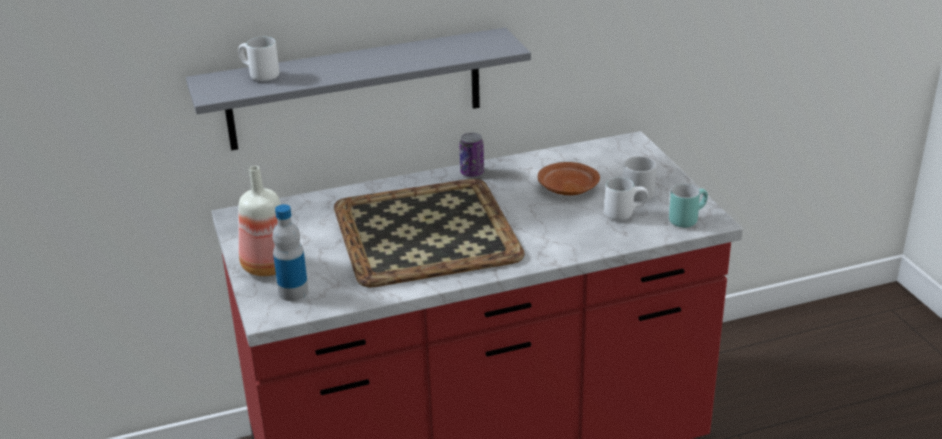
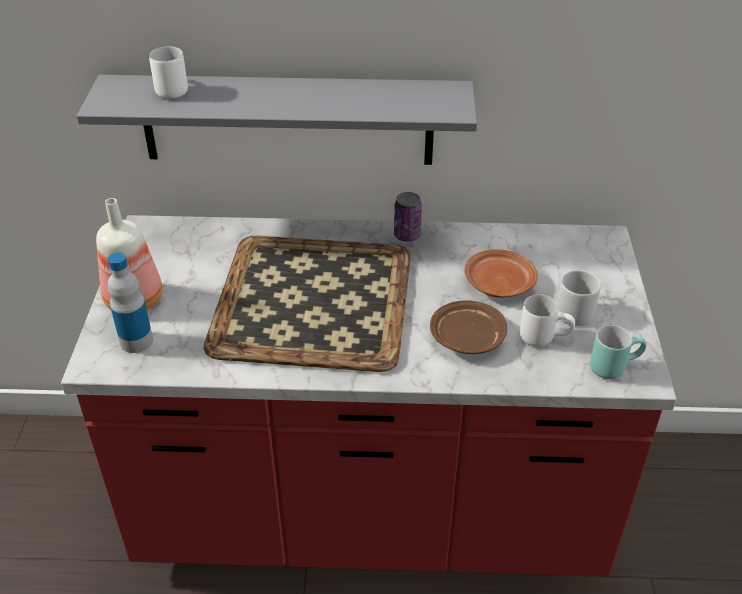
camera: 20 degrees right, 10 degrees up
none -> brown plate [430,300,507,354]

